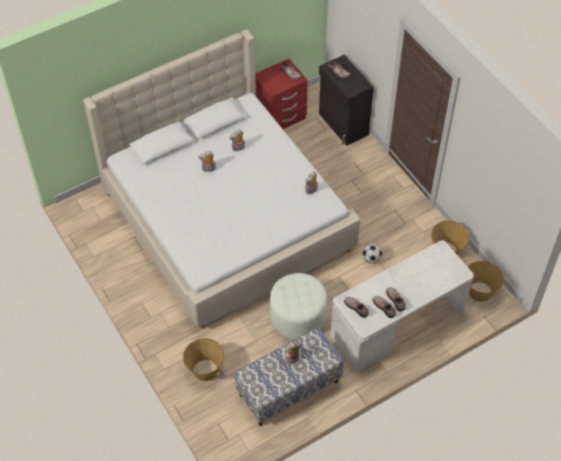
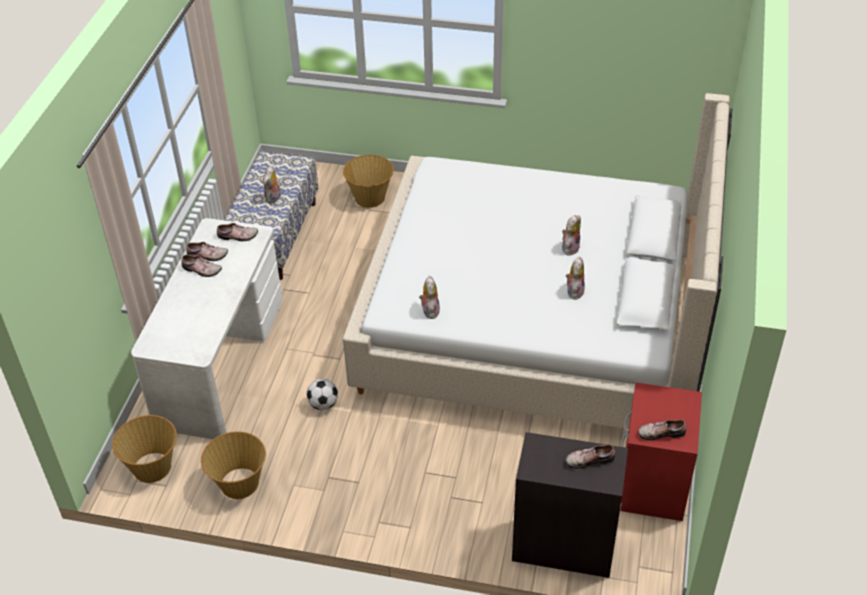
camera: 135 degrees right, 10 degrees down
white ottoman [270,273,327,340] -> none

